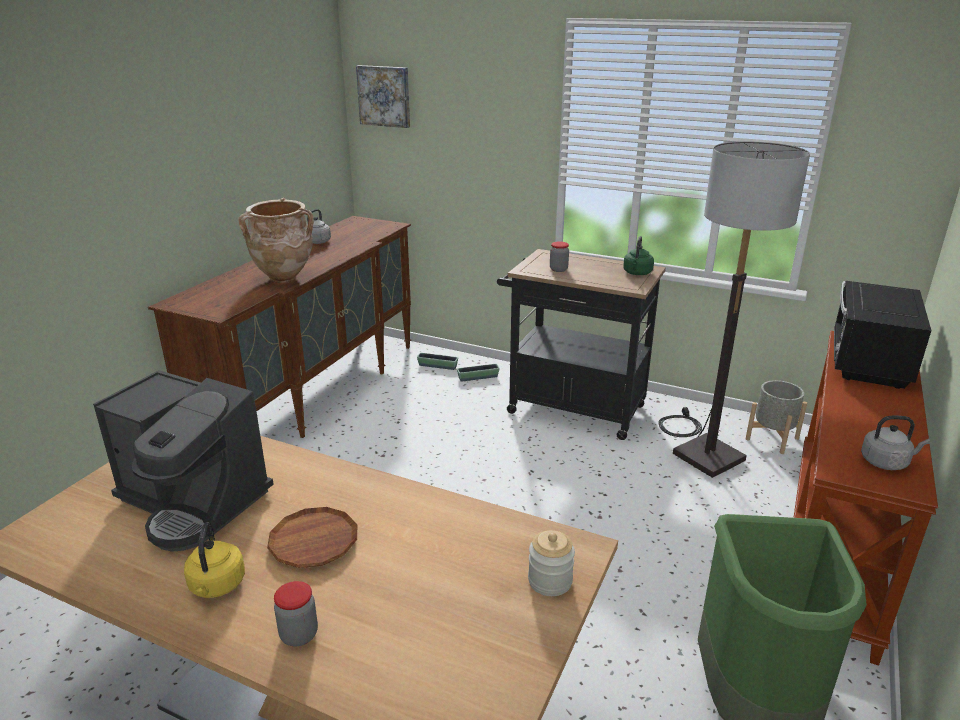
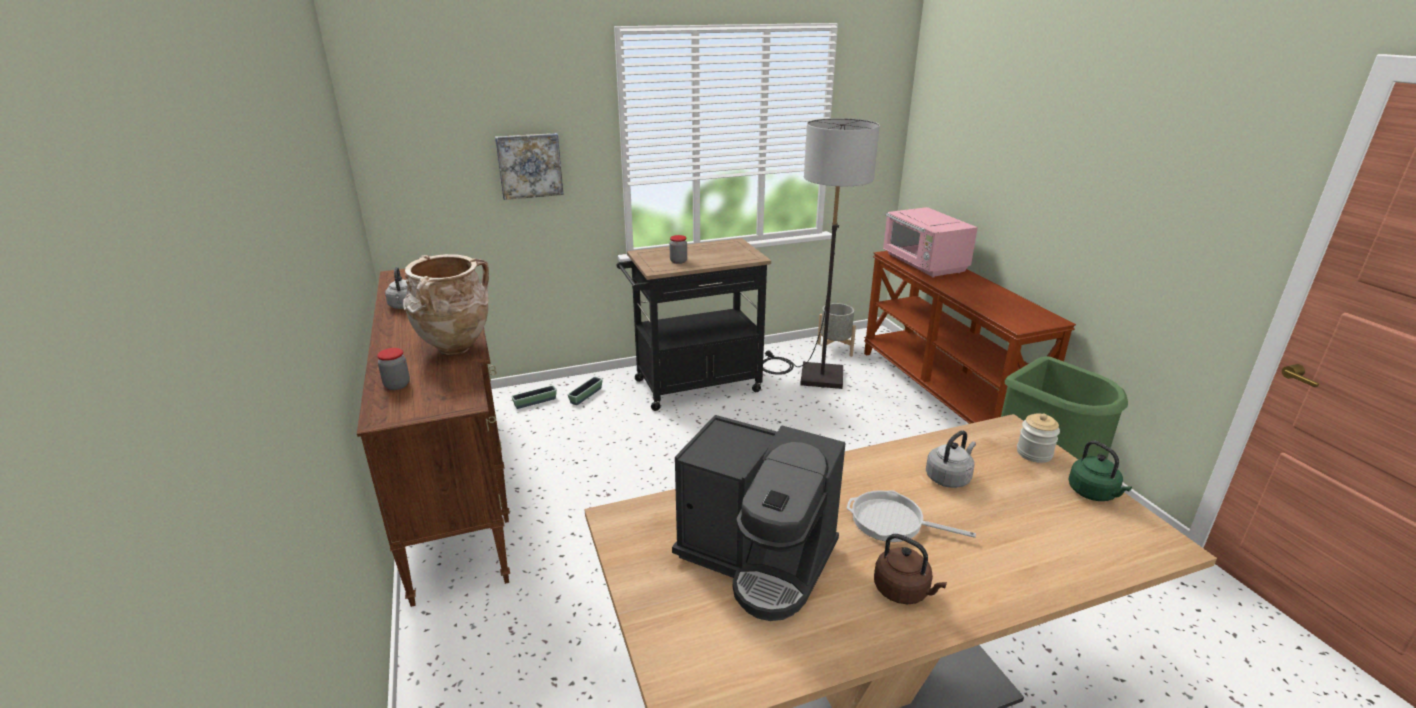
camera: 45 degrees left, 0 degrees up
coffee machine [93,370,274,552] -> coffee machine turned 45 degrees clockwise [672,415,845,621]
yellow kettle [184,522,245,598] -> brown kettle [874,534,947,604]
brown plate [267,507,357,568] -> frying pan [847,490,976,542]
jar [274,581,318,646] -> jar moved to [377,348,410,390]
picture [356,65,410,128] -> picture moved to [495,133,564,200]
green kettle [623,236,654,275] -> green kettle moved to [1068,441,1132,501]
black microwave [834,281,932,389] -> pink microwave [883,207,978,277]
grey kettle [861,415,930,470] -> grey kettle moved to [926,430,976,488]

